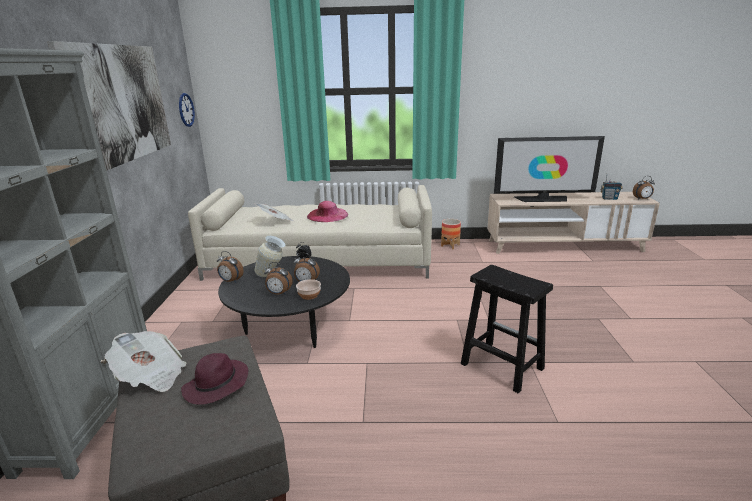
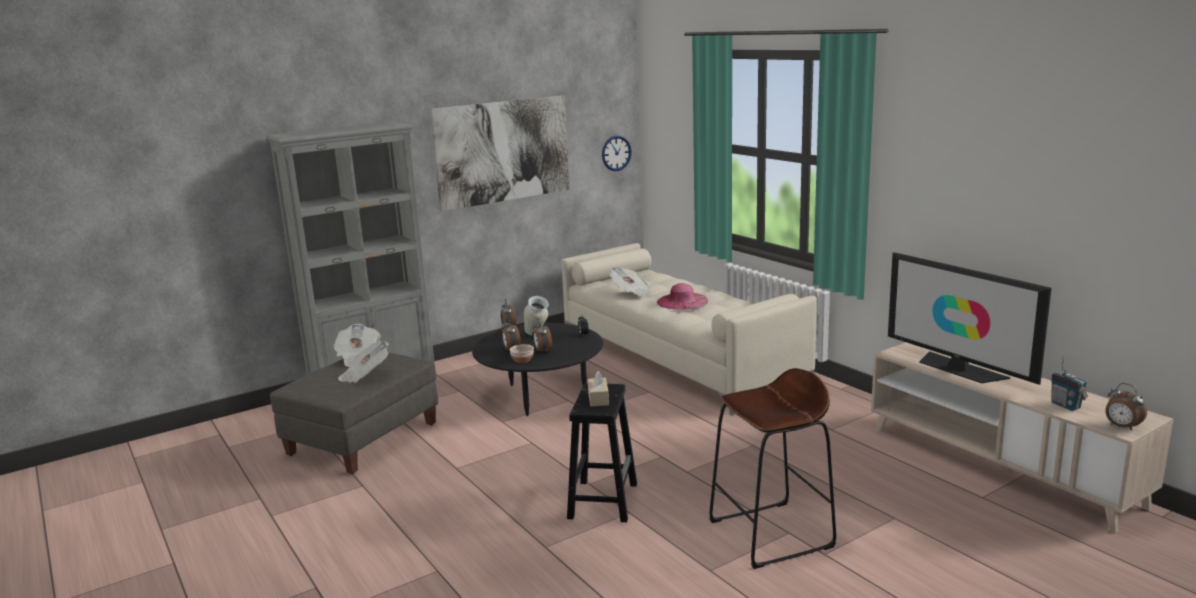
camera: 55 degrees right, 5 degrees down
purple hat [181,353,248,405] -> newspaper [338,341,389,383]
planter [441,219,461,249] -> none
none -> beige tissue box [588,371,609,406]
none -> brown stool [709,368,836,569]

